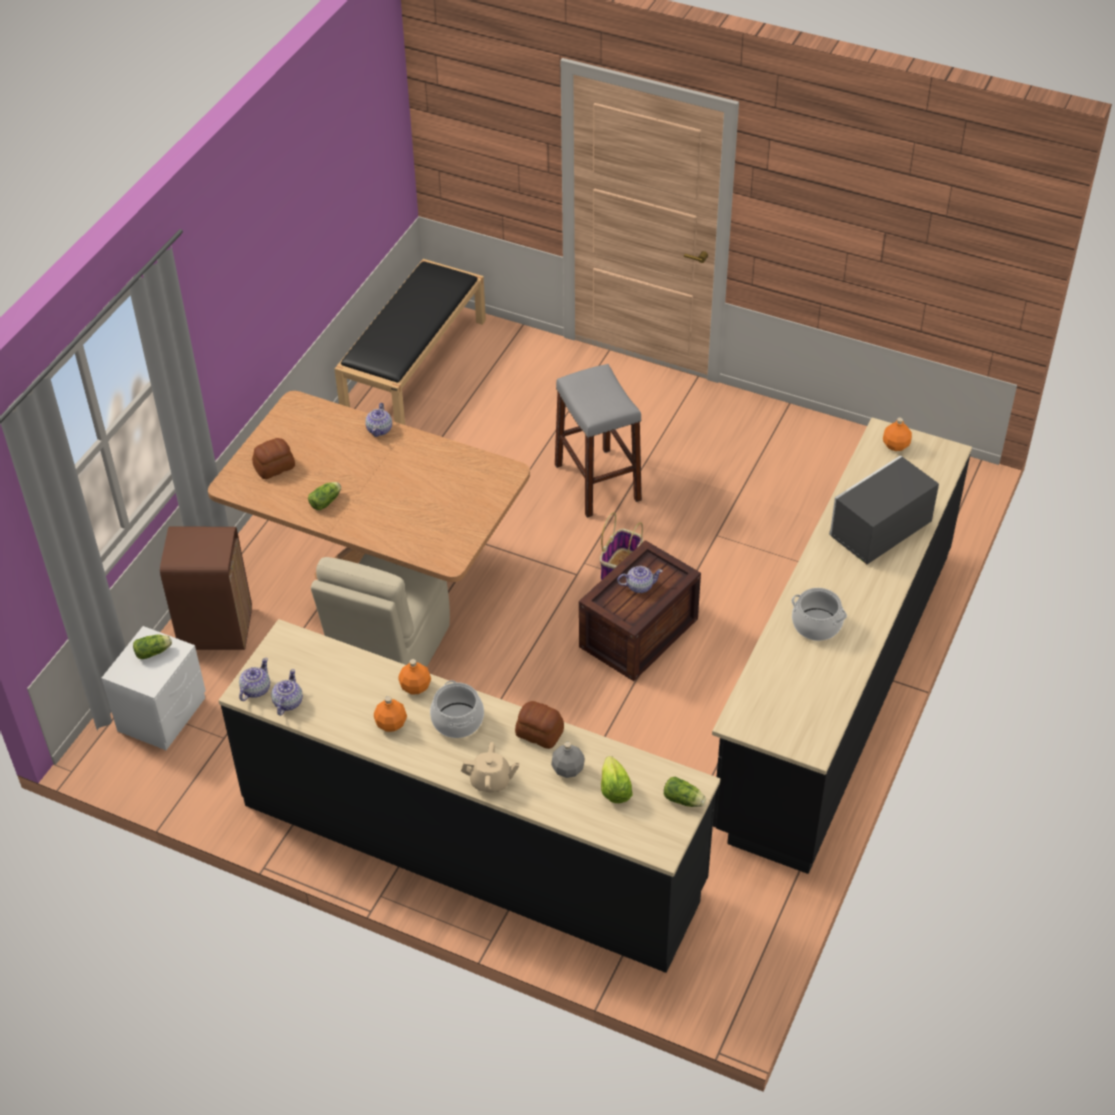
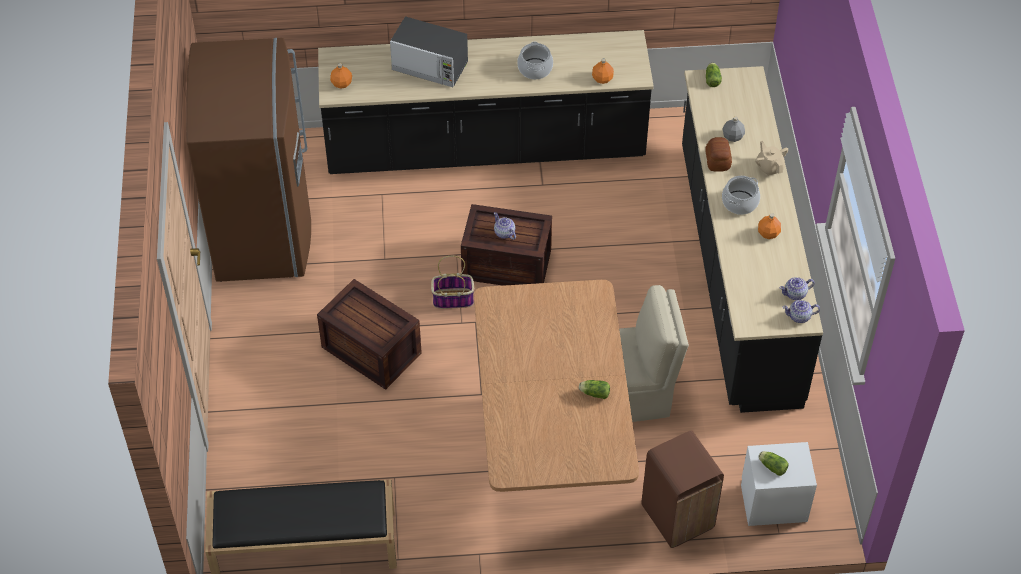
camera: 120 degrees left, 5 degrees up
bread [252,438,295,479] -> none
teapot [365,403,392,437] -> none
orange bottle [398,659,431,694] -> orange bottle moved to [592,58,614,84]
grey stool [555,364,642,518] -> crate [317,279,422,390]
lettuce [601,756,632,803] -> none
none -> brown fridge [186,38,311,282]

